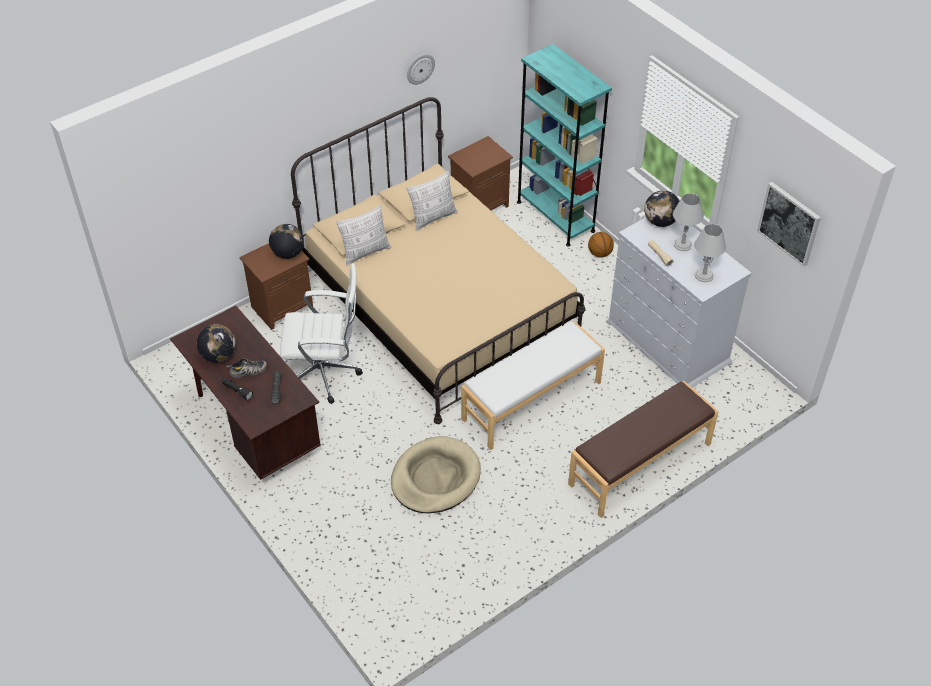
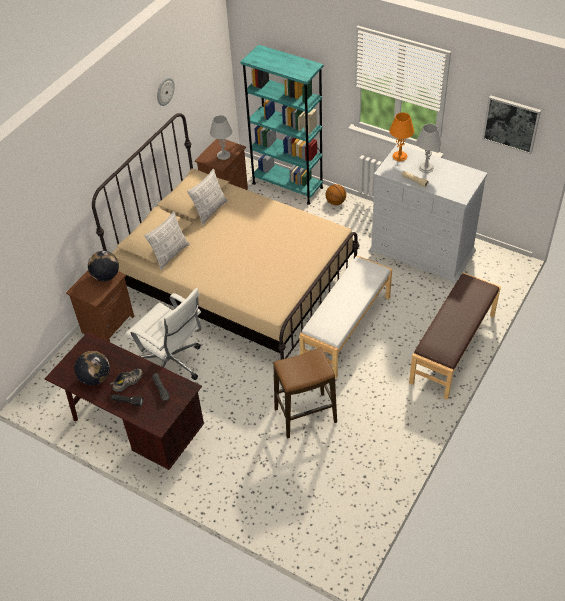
camera: 20 degrees left, 0 degrees up
white office chair [280,263,363,404] -> white office chair turned 60 degrees clockwise [125,288,201,380]
beige dog bed [391,436,481,513] -> stool [273,348,337,439]
globe [644,190,679,227] -> orange table lamp [389,112,414,161]
grey table lamp [694,224,726,282] -> grey table lamp moved to [210,115,232,160]

